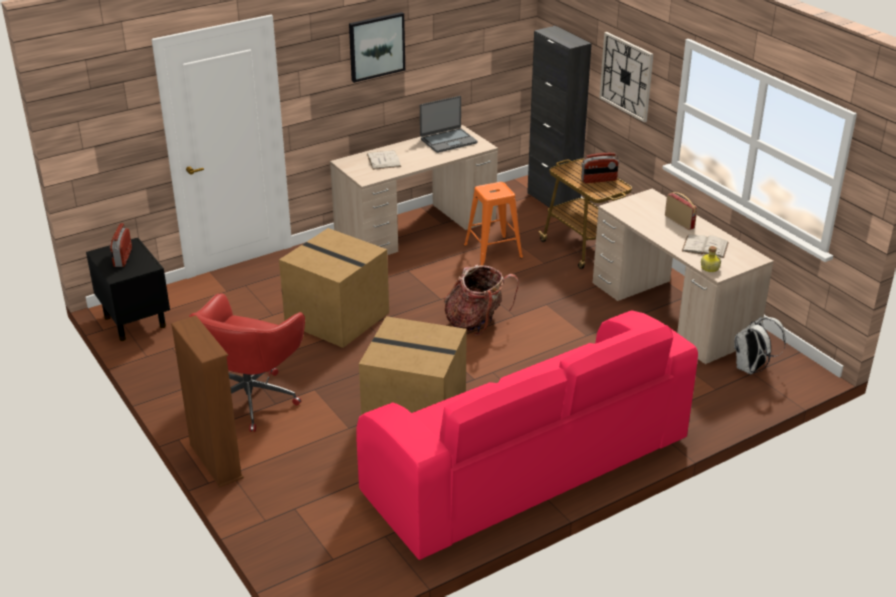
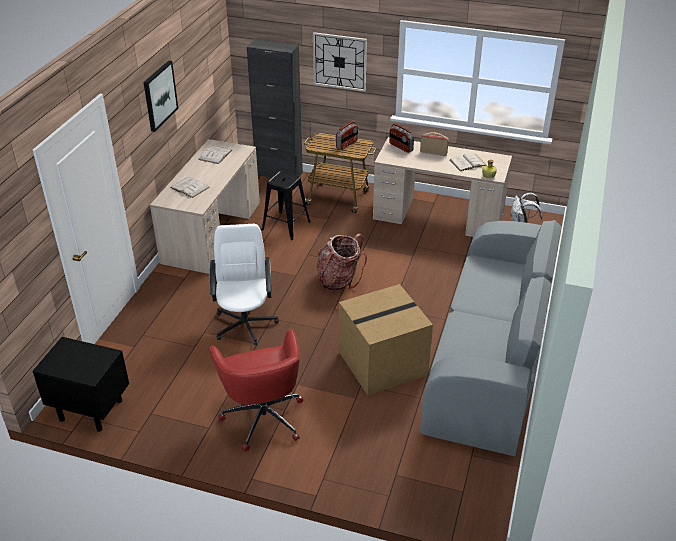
camera: 40 degrees left, 5 degrees up
radio [110,223,132,267] -> radio moved to [389,123,414,153]
brown bookcase [171,315,244,487] -> none
cardboard box [279,228,389,348] -> white office chair [210,224,279,345]
pink sofa [356,310,698,560] -> grey sofa [420,220,562,456]
laptop [420,96,477,153] -> white book [198,146,233,164]
orange stool [464,182,523,266] -> black stool [261,171,311,240]

